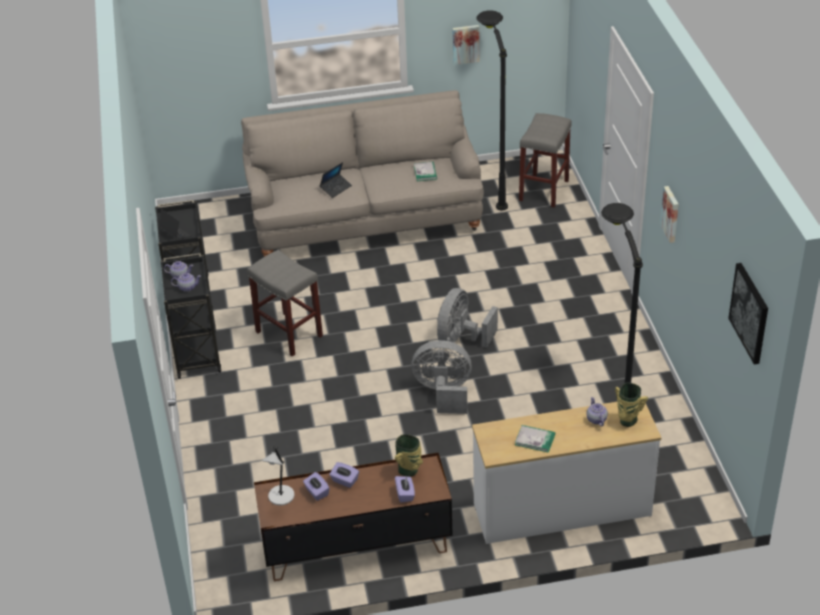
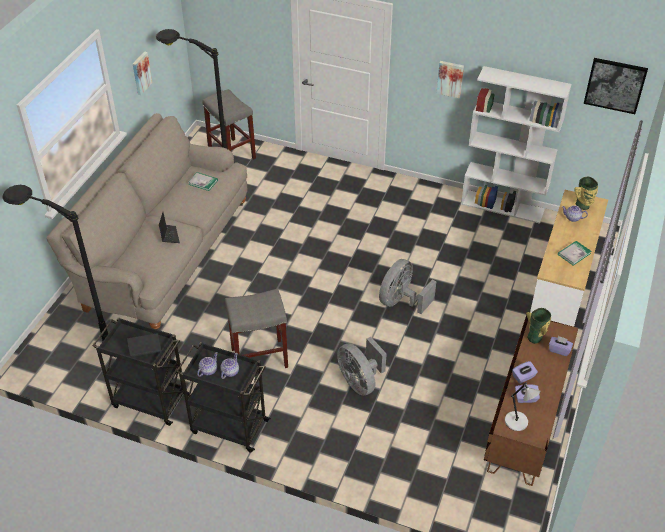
camera: 60 degrees left, 5 degrees up
grey fan [437,288,498,348] -> grey fan moved to [337,337,387,396]
black floor lamp [601,203,643,383] -> black floor lamp moved to [3,185,109,341]
none -> white bookcase [461,66,572,224]

